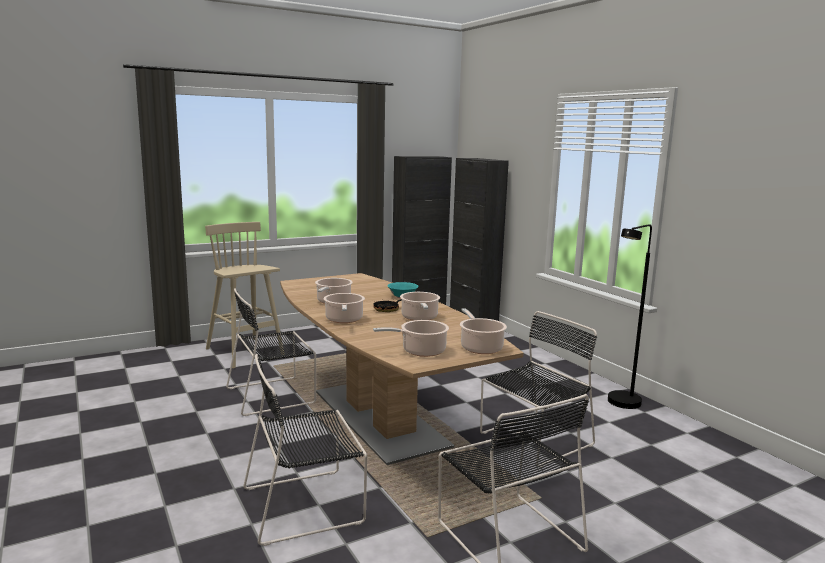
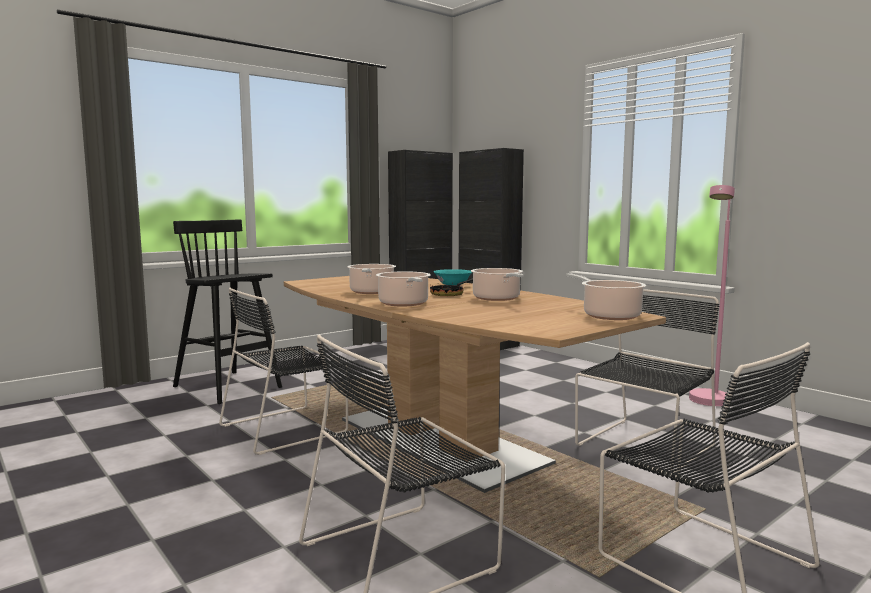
camera: 10 degrees left, 5 degrees down
beige stool [205,222,285,369] -> black stool [173,219,282,404]
cooking pot [373,320,449,357] -> none
black floor lamp [608,225,652,409] -> pink floor lamp [689,185,735,406]

